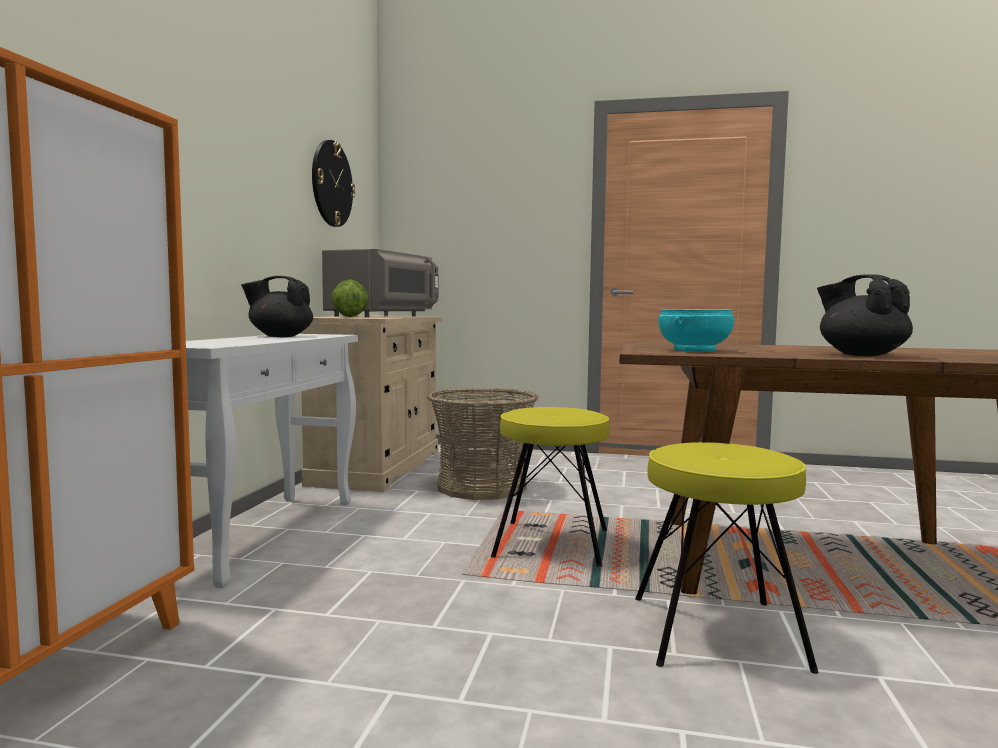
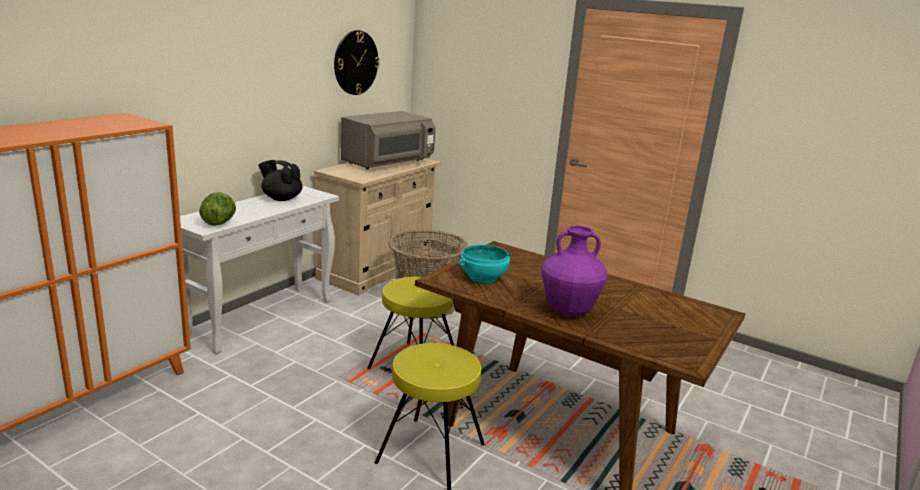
camera: 20 degrees right, 15 degrees up
lettuce [331,279,369,317] -> lettuce moved to [199,192,236,226]
black teapot [817,274,913,356] -> purple vase [541,226,608,317]

